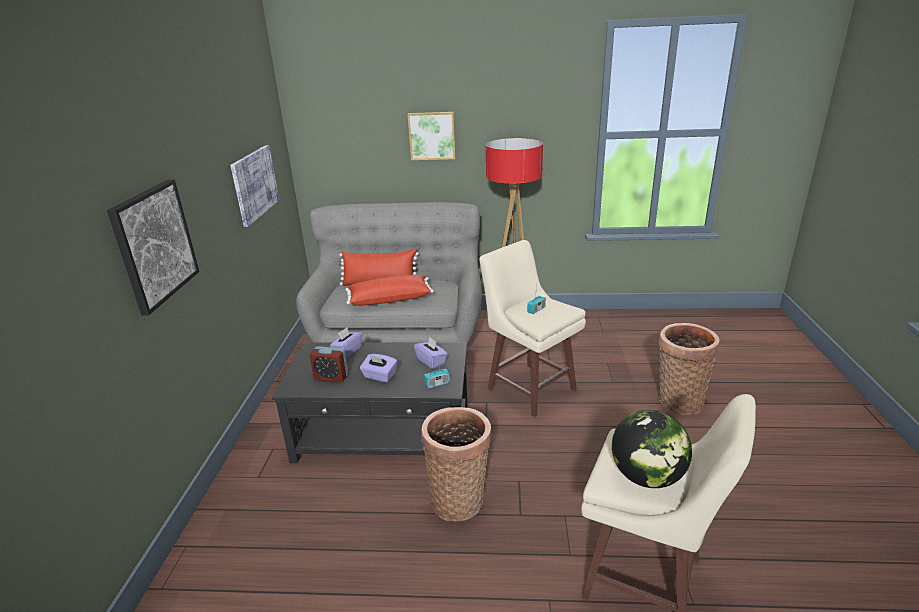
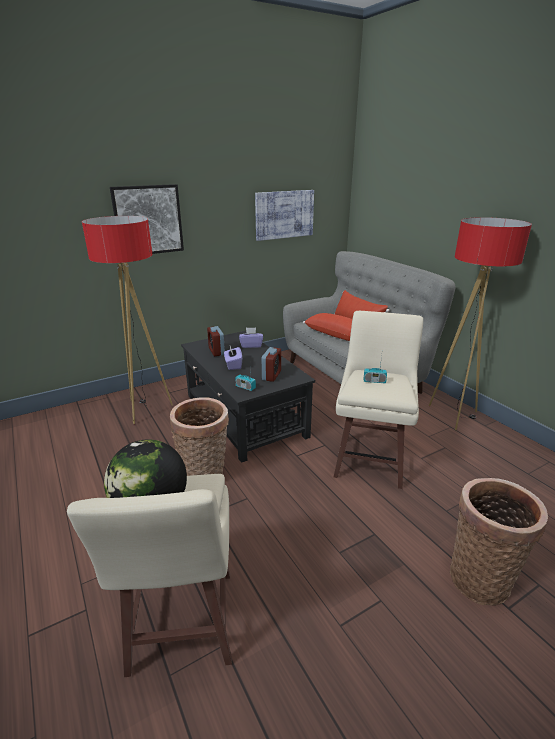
camera: 55 degrees right, 0 degrees up
picture [408,112,456,160] -> none
purple tissue box [414,337,448,369] -> alarm clock [262,347,281,382]
none -> floor lamp [82,216,173,424]

